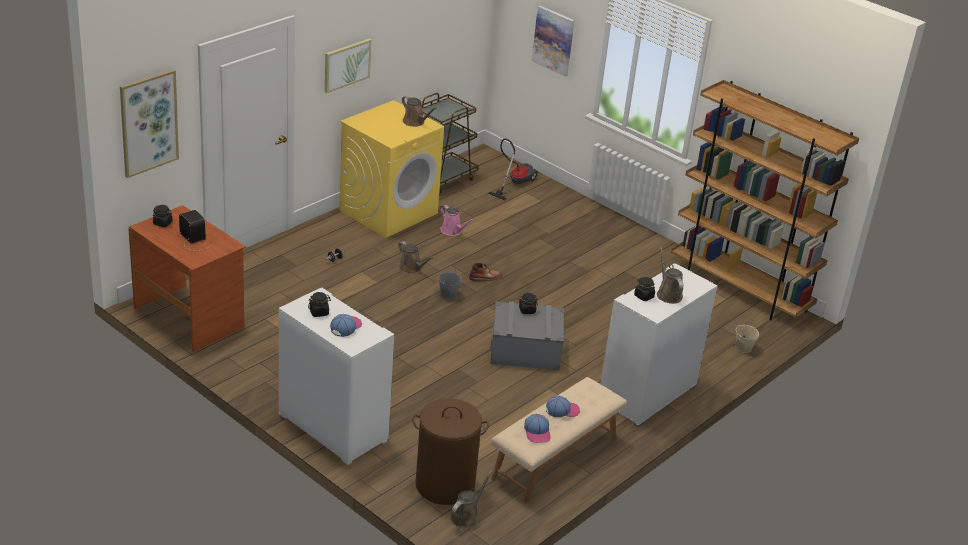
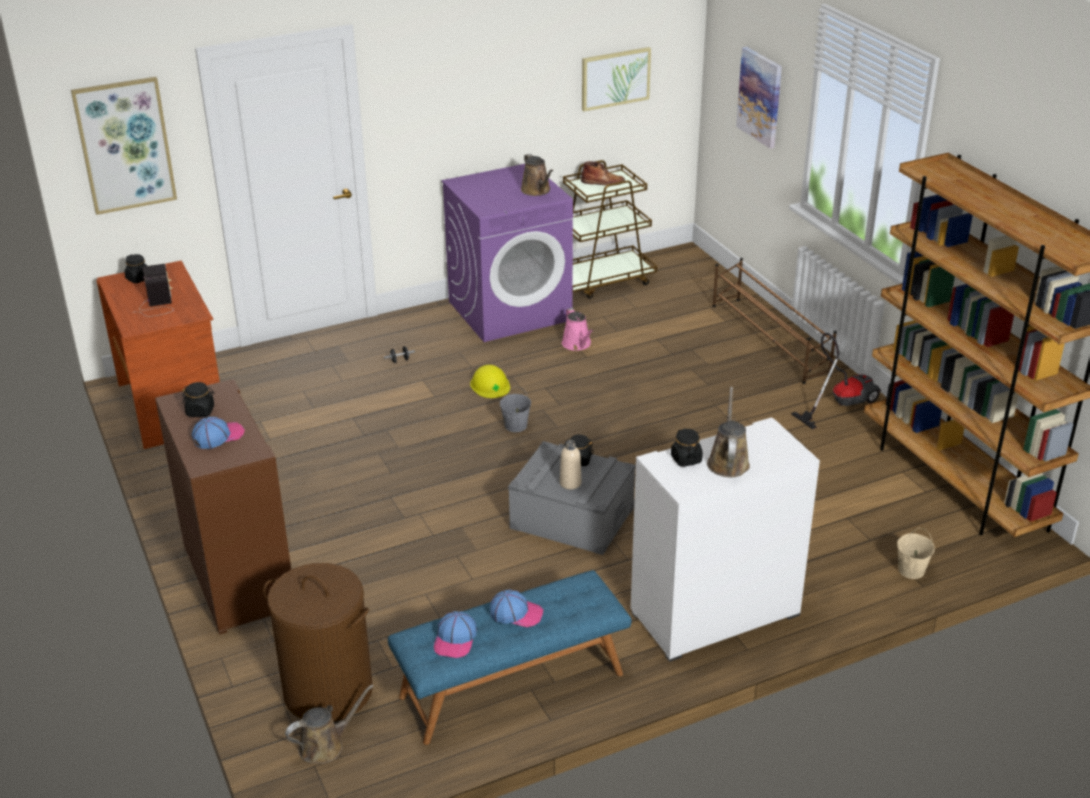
camera: 25 degrees right, 0 degrees up
white cabinet [279,288,394,465] -> brown cabinet [155,379,291,635]
picture [325,39,371,93] -> picture moved to [582,47,651,111]
yellow washing machine [339,100,444,238] -> purple washing machine [442,164,573,342]
brown watering can [398,241,434,274] -> yellow hard hat [470,365,510,398]
brown boot [469,263,503,281] -> brown boot moved to [581,161,625,185]
vacuum cleaner [488,139,538,201] -> vacuum cleaner moved to [791,333,881,429]
beige bench [491,377,627,503] -> blue bench [388,570,632,745]
none -> beige bottle [560,440,581,489]
none -> brown shoe rack [712,258,837,384]

